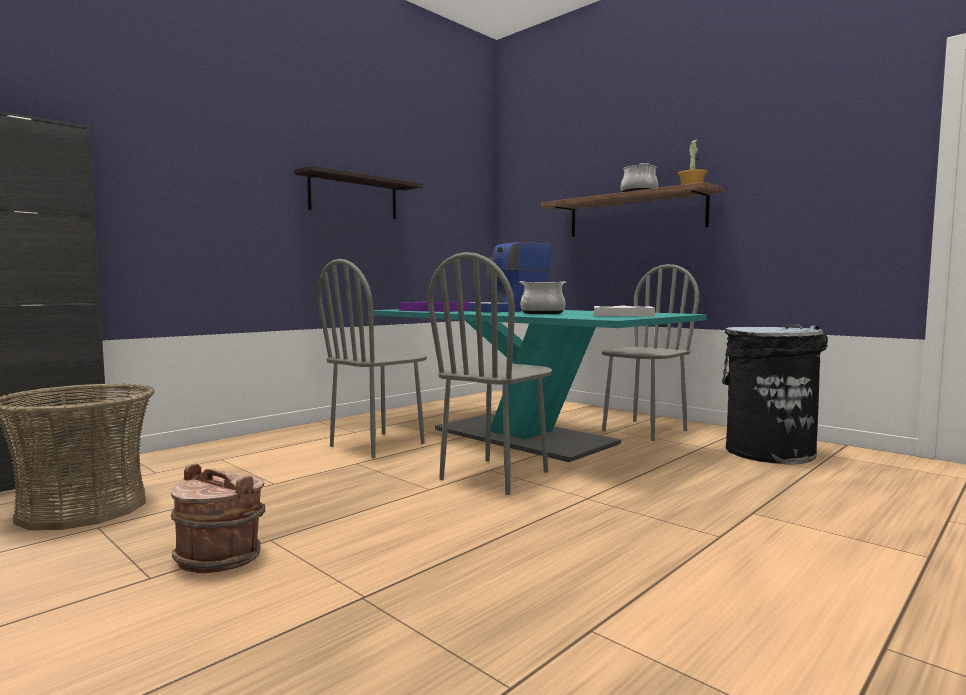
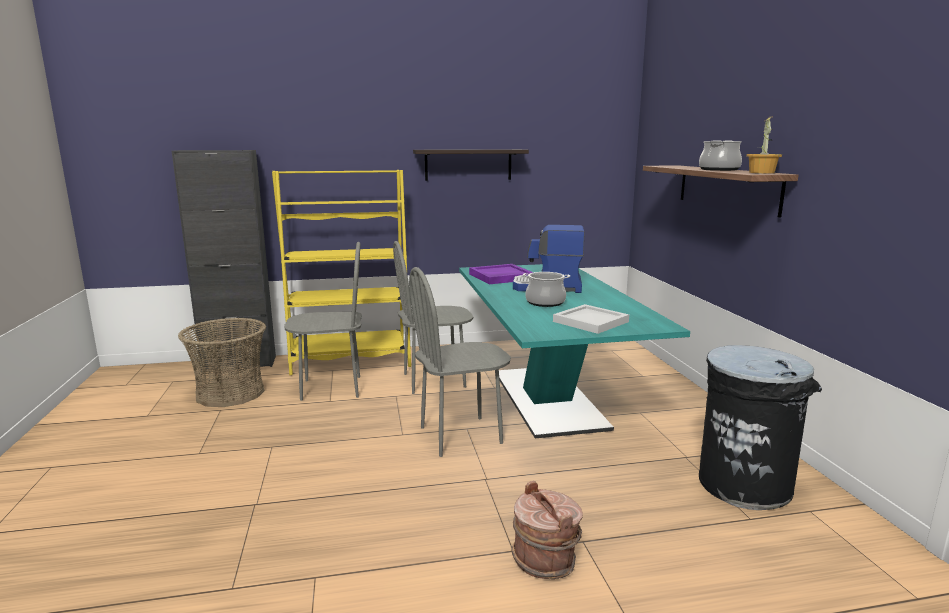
camera: 35 degrees right, 10 degrees up
brown bucket [171,464,266,573] -> brown bucket moved to [512,481,583,579]
grey chair [602,264,699,441] -> grey chair moved to [284,242,362,401]
none -> yellow bookcase [272,170,411,375]

